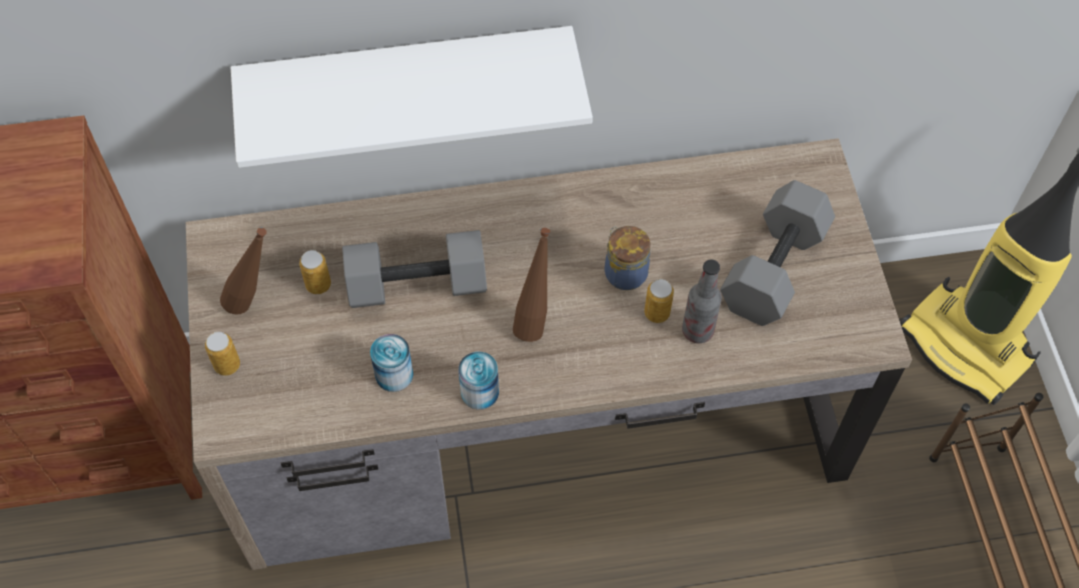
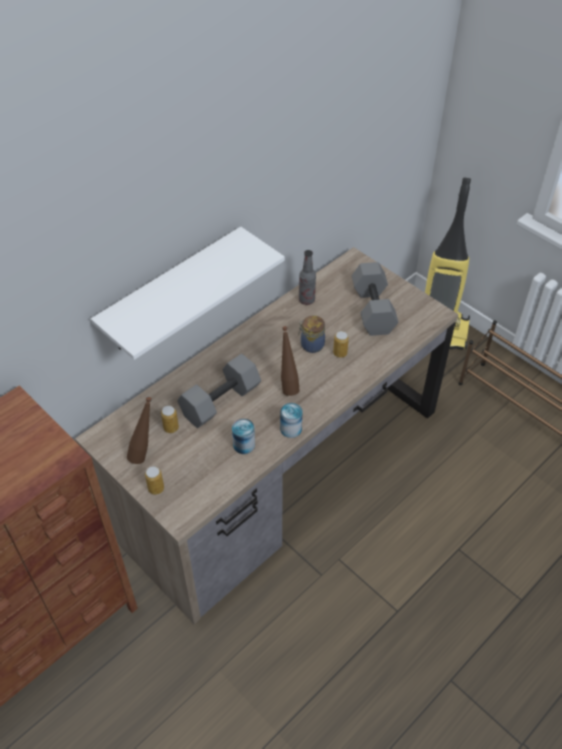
camera: 35 degrees left, 10 degrees down
bottle [682,260,722,343] -> bottle moved to [299,250,316,305]

